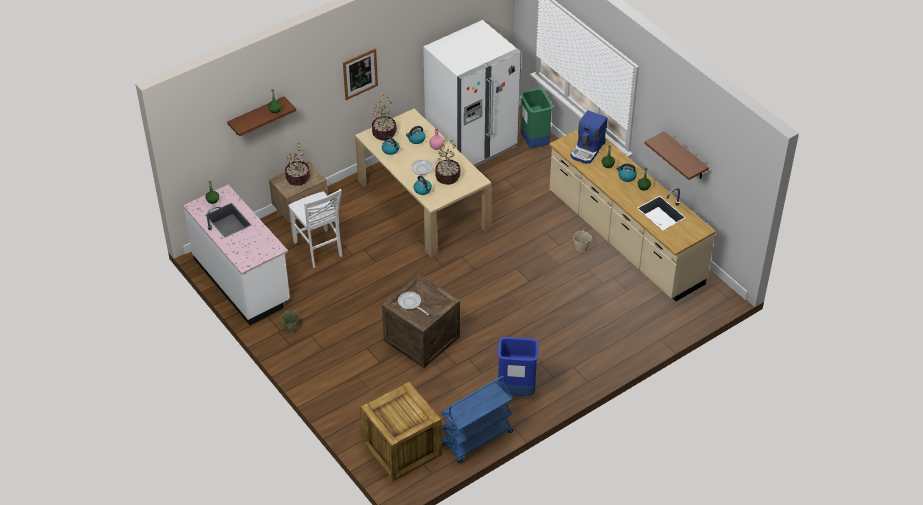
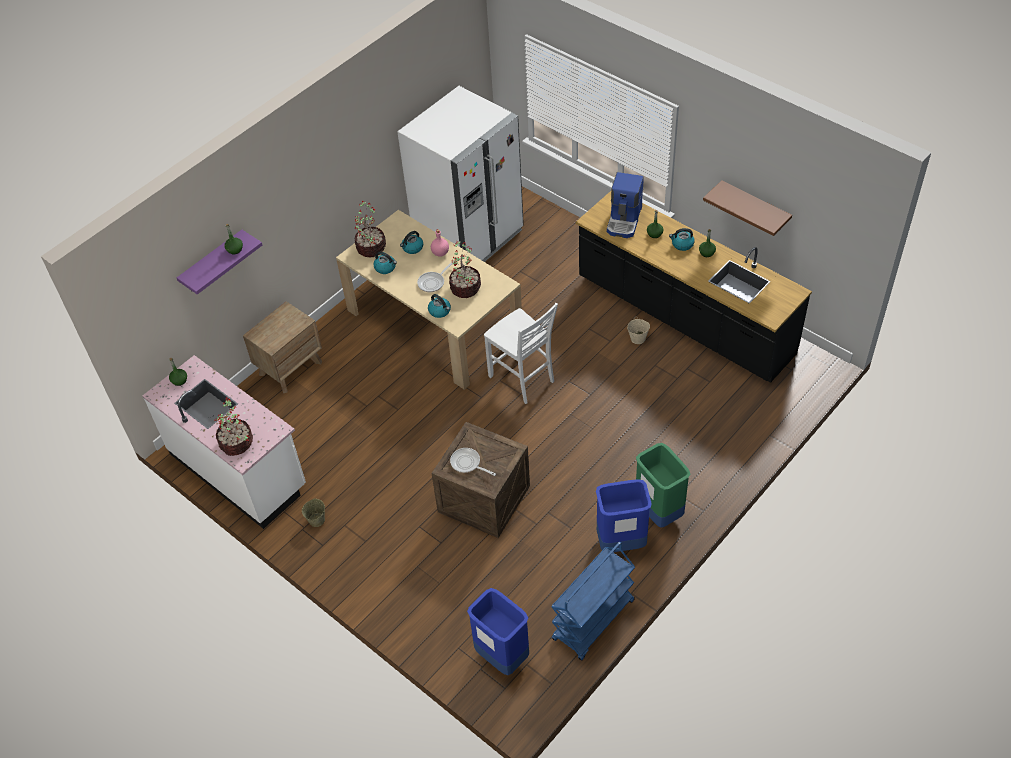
camera: 10 degrees left, 5 degrees up
brown shelf [227,97,296,137] -> purple shelf [177,230,262,294]
potted plant [285,142,310,186] -> potted plant moved to [215,398,253,456]
white chair [288,189,343,268] -> white chair moved to [484,303,558,404]
picture [343,49,378,100] -> none
crate [360,381,442,481] -> blue trash can [467,588,529,675]
green trash can [520,88,553,148] -> green trash can moved to [636,443,690,528]
beige counter [549,129,716,301] -> black counter [576,191,812,383]

